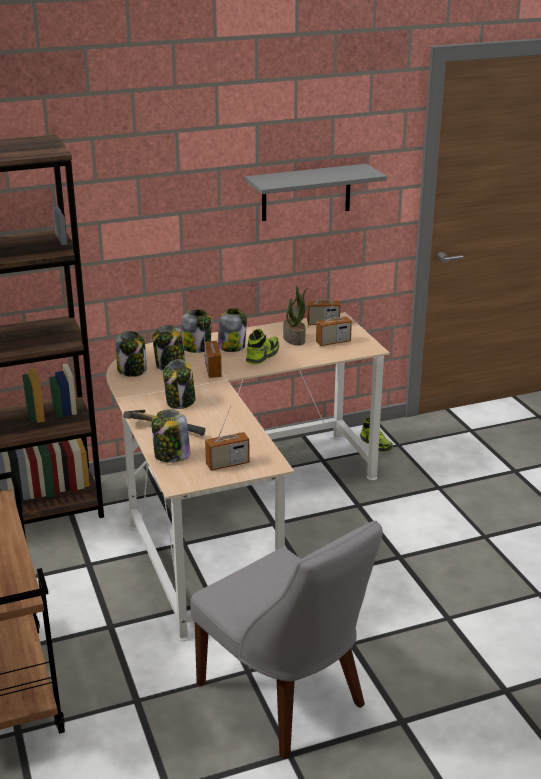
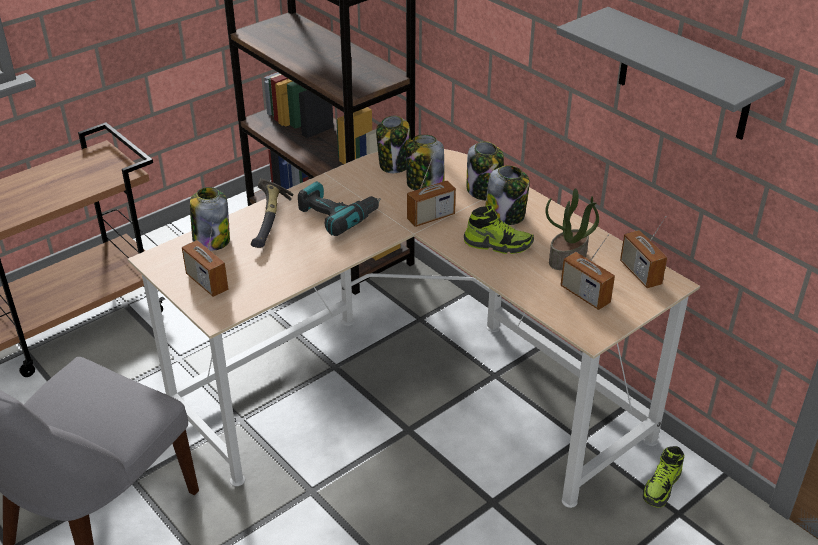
camera: 70 degrees right, 10 degrees up
jar [163,359,196,409] -> power drill [298,181,381,236]

